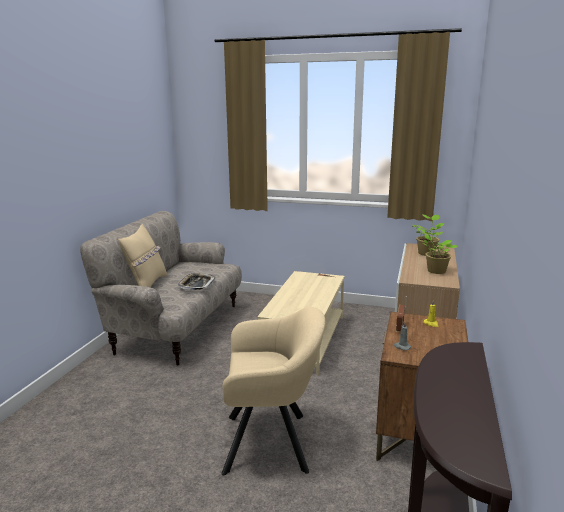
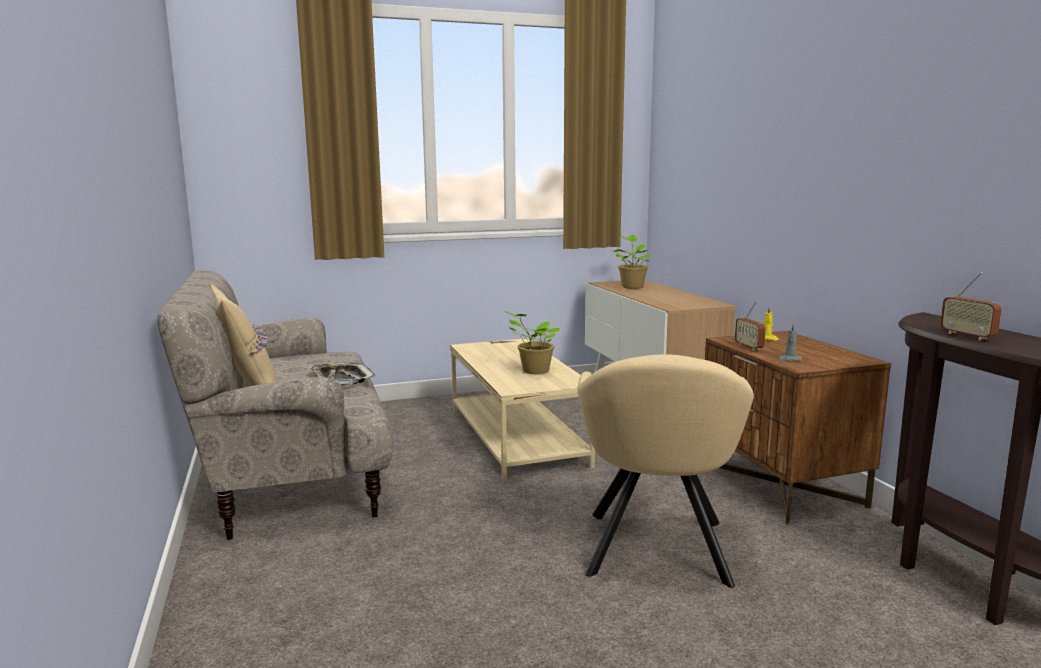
camera: 35 degrees left, 5 degrees down
beige armchair [222,307,325,475] -> beige armchair turned 135 degrees clockwise [577,354,754,588]
potted plant [420,229,458,274] -> potted plant moved to [505,311,560,374]
none -> radio [940,272,1002,340]

